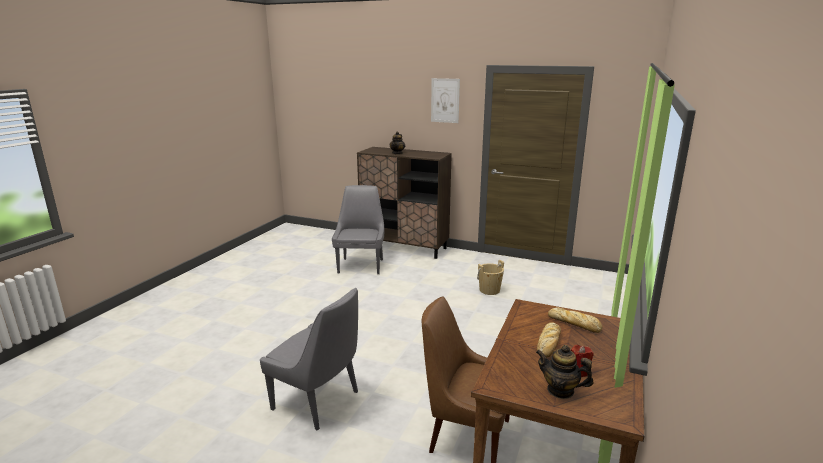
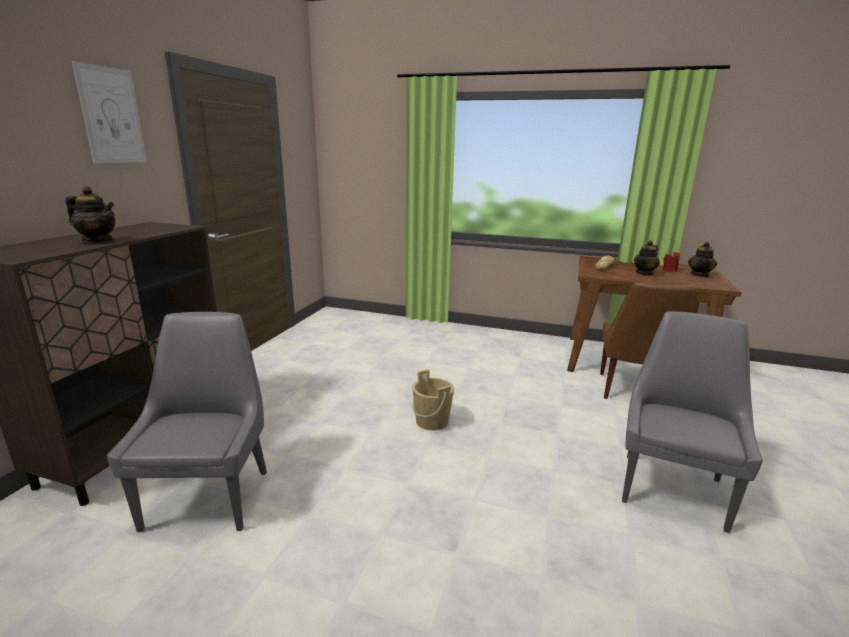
camera: 95 degrees left, 0 degrees up
grey chair [332,185,384,274] -> grey chair turned 90 degrees clockwise [107,312,267,532]
beige bucket [477,260,504,295] -> beige bucket moved to [412,369,454,430]
bread [537,322,561,358] -> teapot [634,240,660,276]

